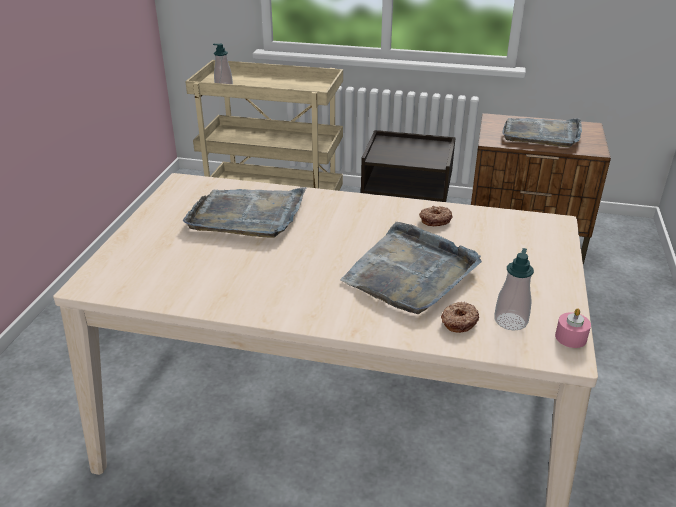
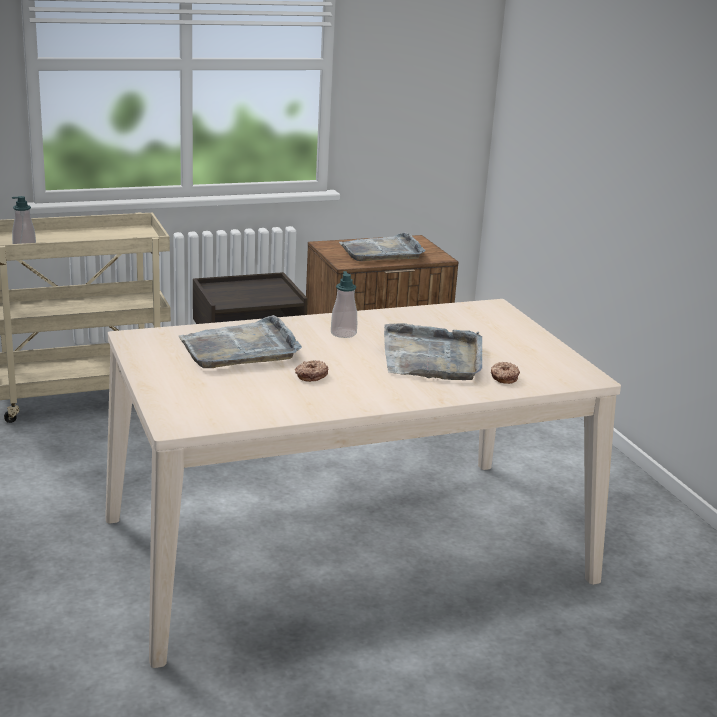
camera: 35 degrees left, 10 degrees down
donut [419,206,452,226] -> donut moved to [295,360,329,382]
soap dispenser [494,248,534,331] -> soap dispenser moved to [331,271,357,338]
pink candle [555,308,591,348] -> none

